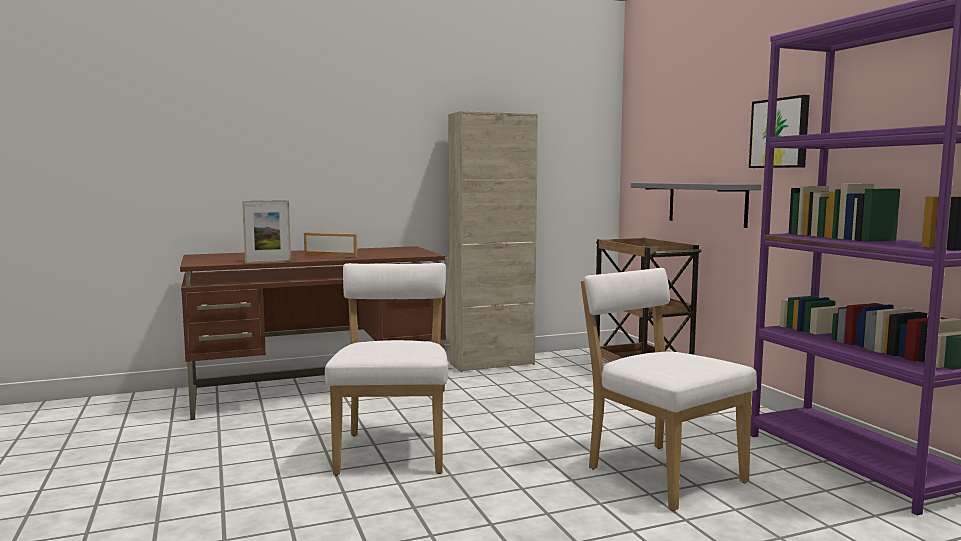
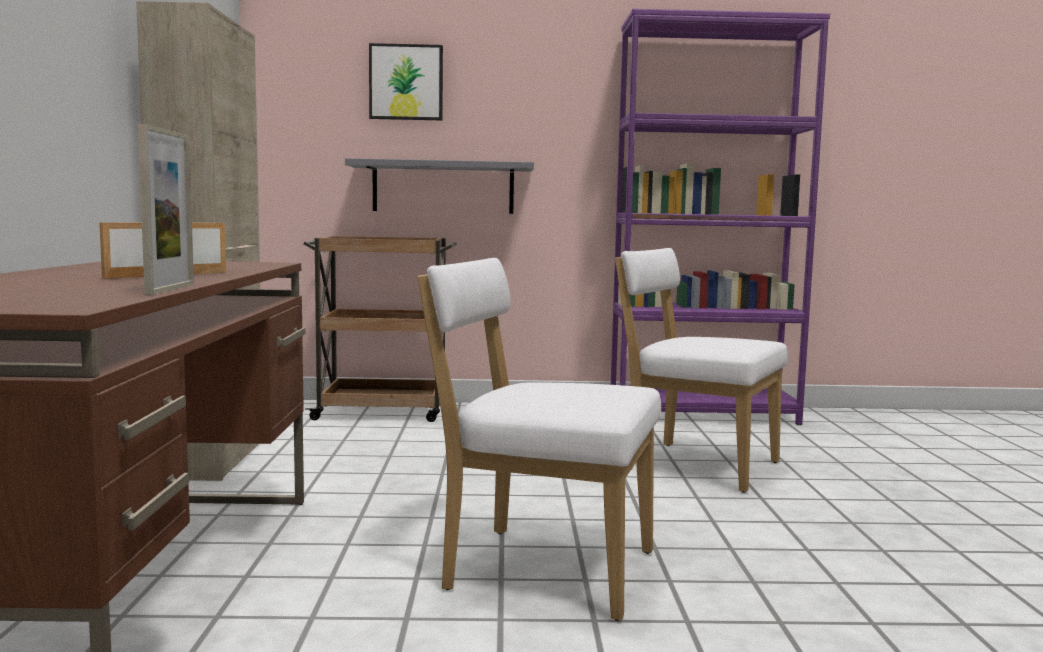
camera: 70 degrees left, 0 degrees up
white chair [581,268,757,511] -> white chair turned 45 degrees clockwise [615,248,788,493]
picture [749,95,810,168] -> picture moved to [369,43,443,120]

